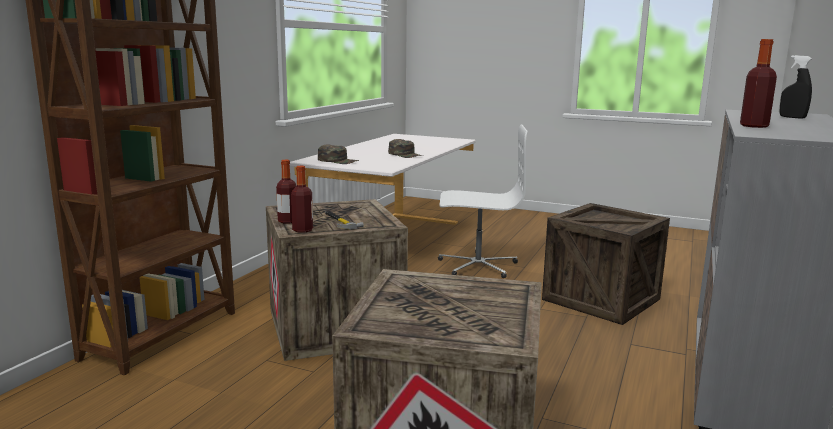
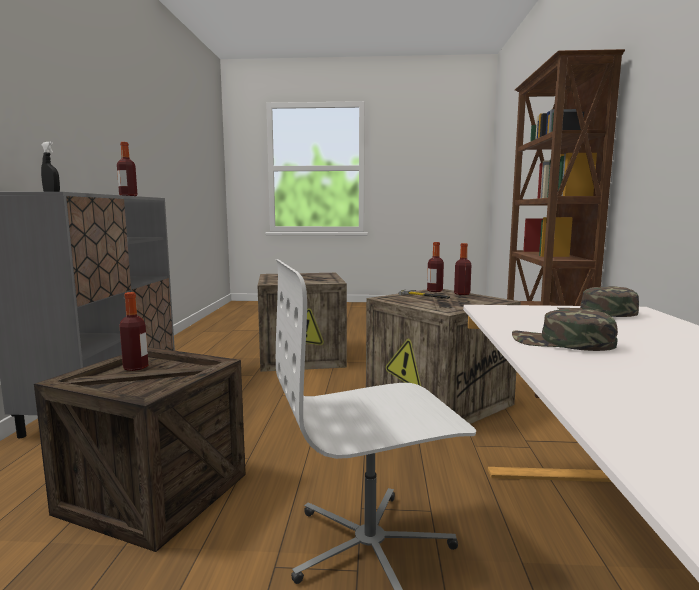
camera: 160 degrees right, 5 degrees down
none -> bottle [119,292,148,371]

